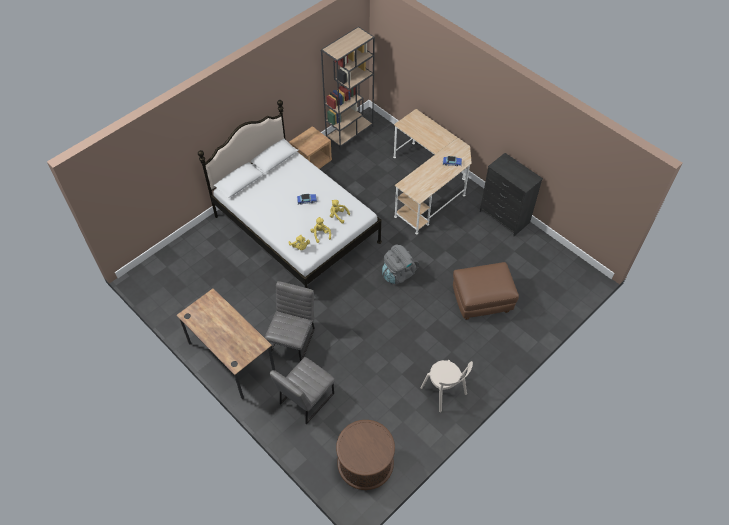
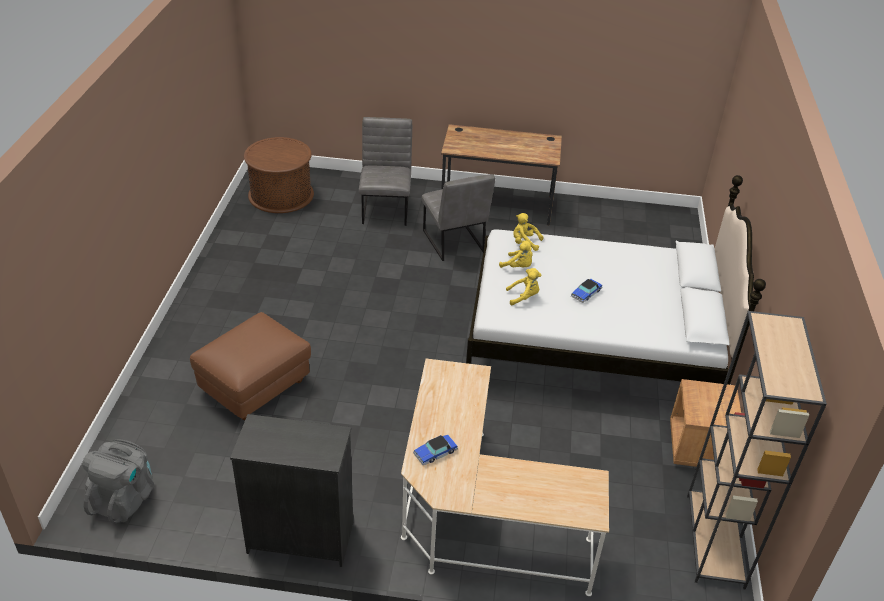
camera: 140 degrees right, 15 degrees down
grey backpack [382,245,419,284] -> grey backpack moved to [82,439,154,524]
beige chair [420,360,473,413] -> none

